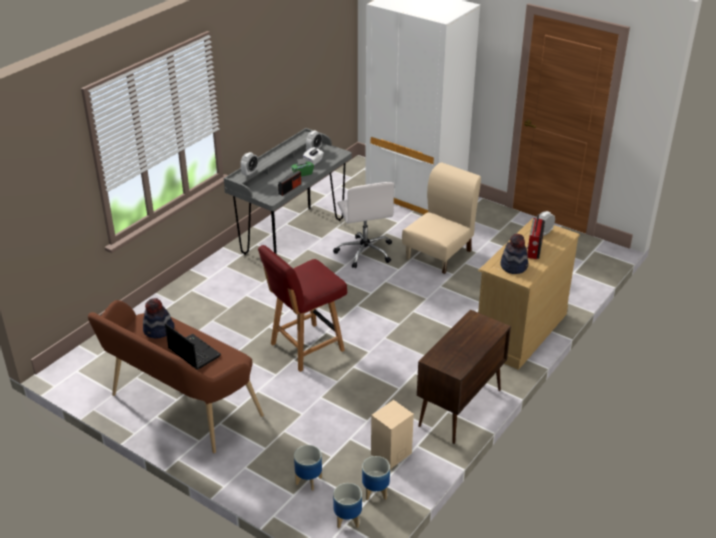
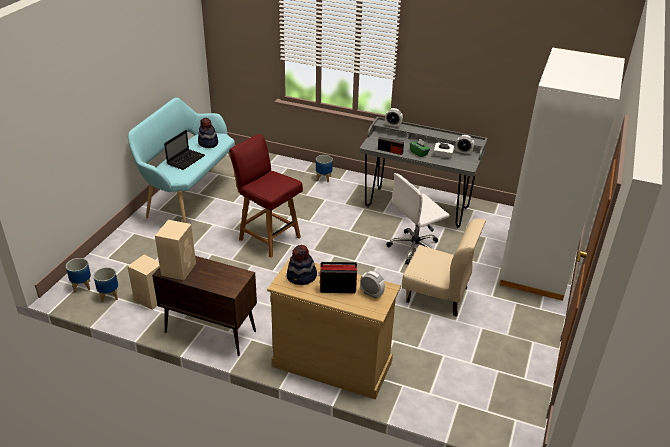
camera: 75 degrees right, 0 degrees up
brown bench [88,300,264,453] -> turquoise bench [128,98,235,223]
planter [294,445,322,491] -> planter moved to [316,155,333,182]
none -> beige speaker [155,220,196,280]

